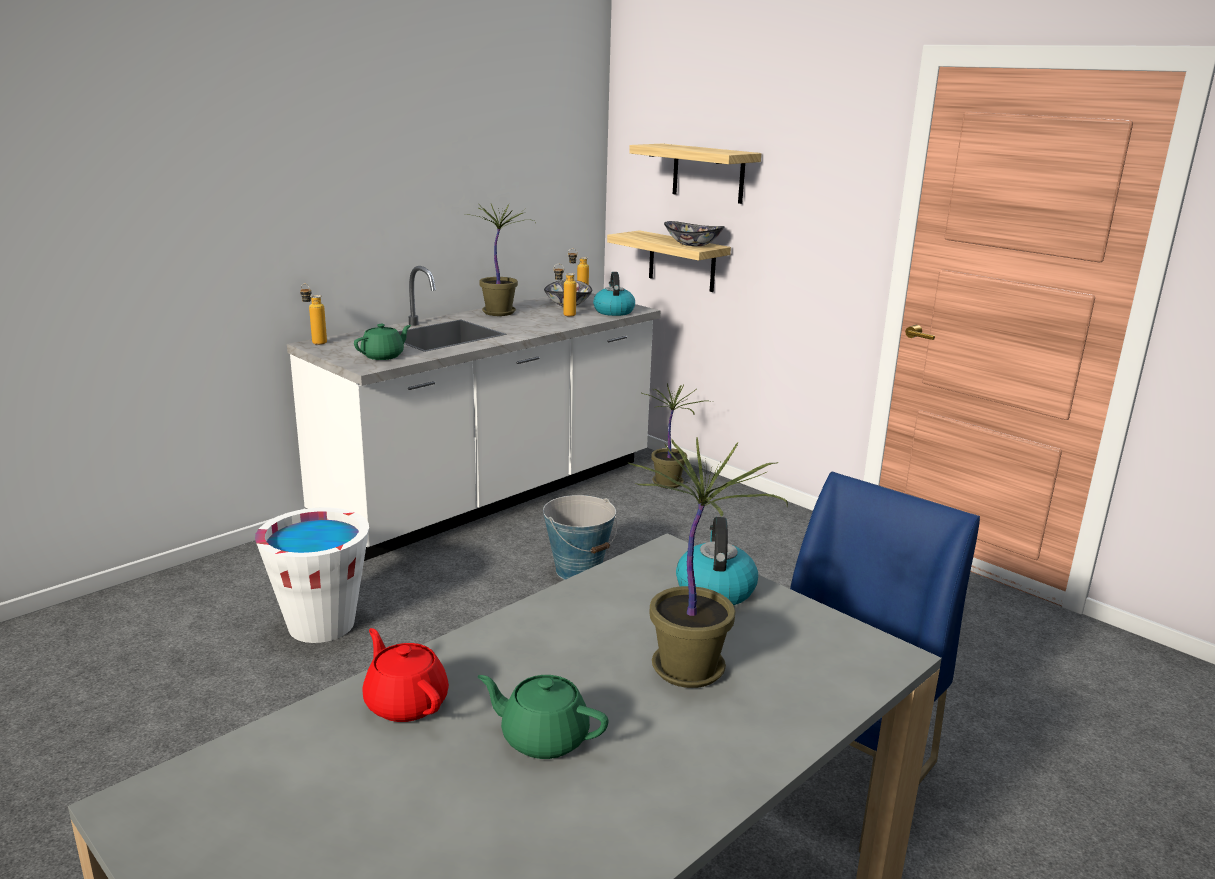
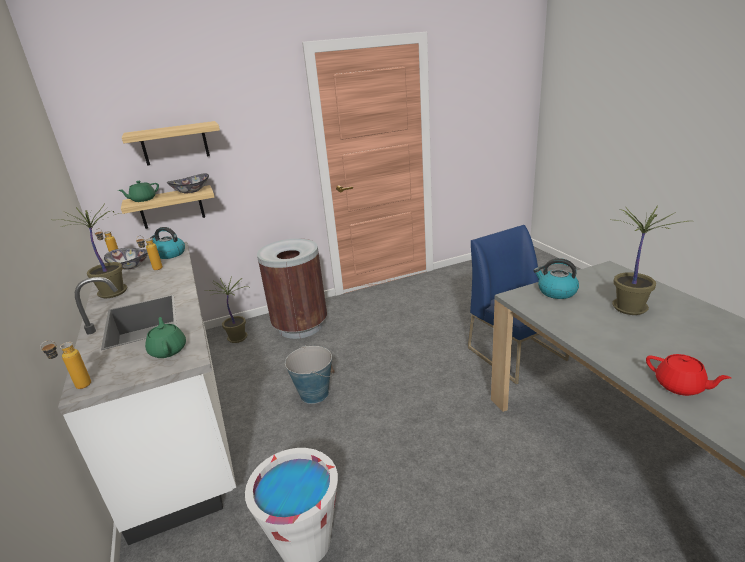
camera: 65 degrees left, 5 degrees up
red teapot [363,628,449,722] -> red teapot turned 120 degrees counterclockwise [646,354,731,396]
green teapot [478,675,609,759] -> green teapot moved to [118,181,159,202]
none -> brown trash can [257,239,327,339]

